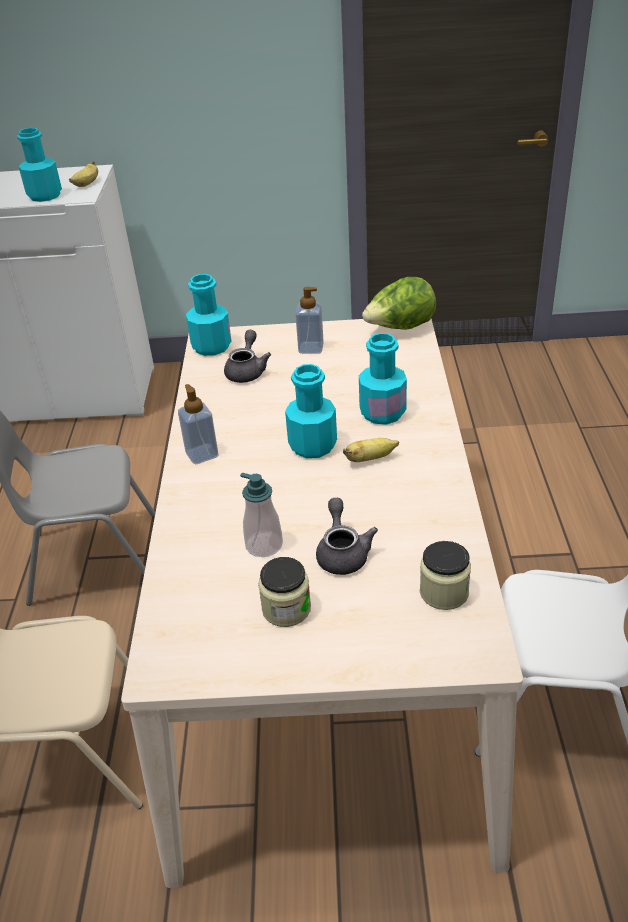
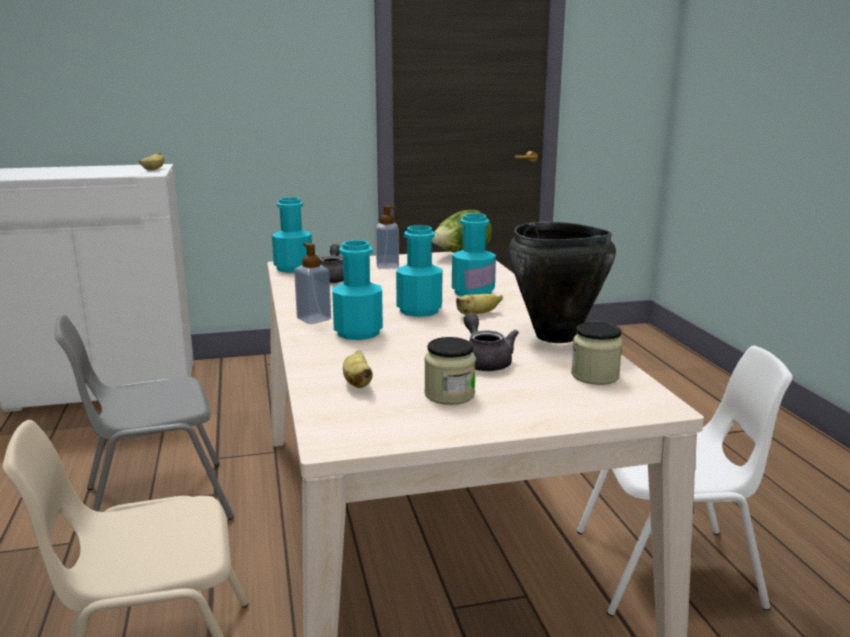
camera: 15 degrees left, 20 degrees down
turquoise bottle [17,128,62,202] -> turquoise bottle moved to [332,240,383,340]
soap dispenser [240,473,283,557] -> none
none -> banana [343,351,373,388]
none -> black cooking pot [509,222,616,343]

